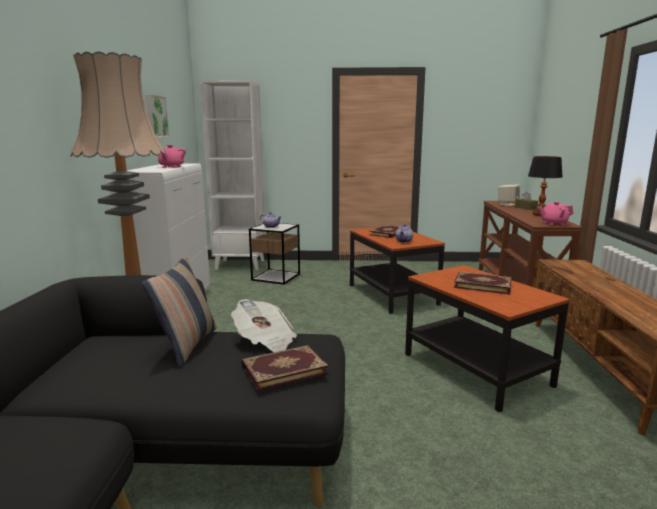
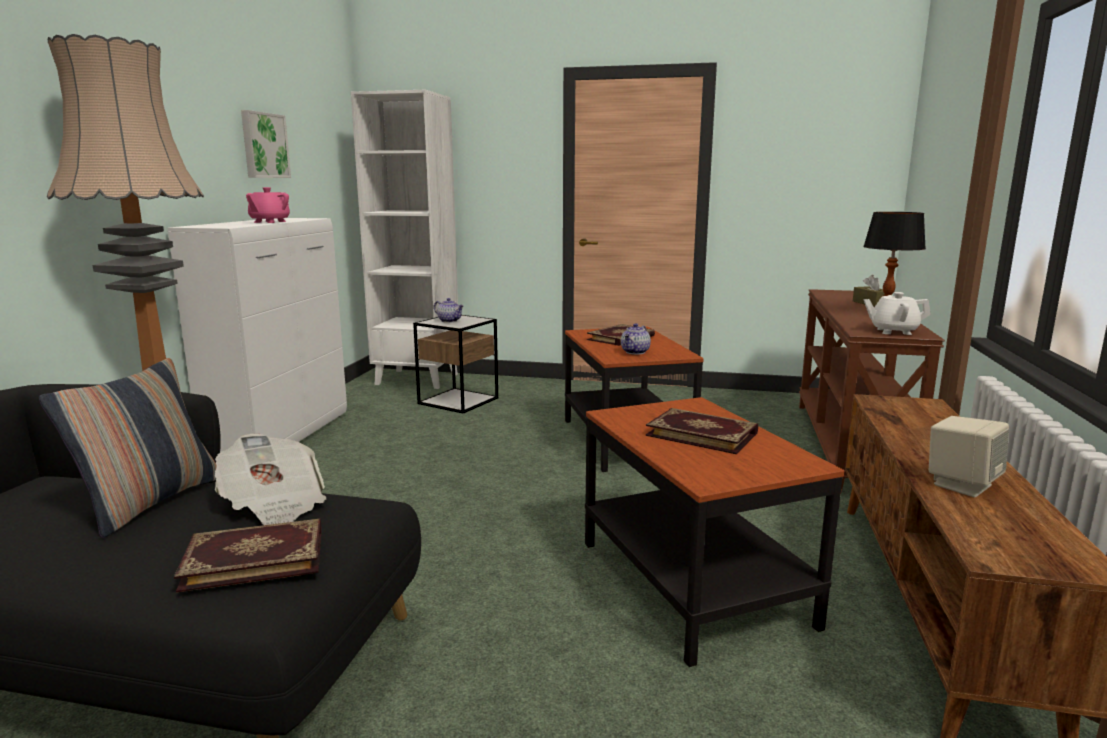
camera: 10 degrees right, 0 degrees up
beige speaker [498,185,520,206] -> beige speaker moved to [929,416,1009,498]
pink teapot [538,202,573,225] -> white teapot [864,292,931,335]

